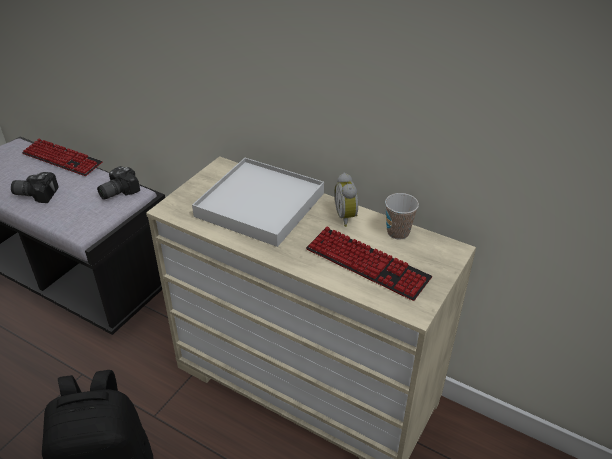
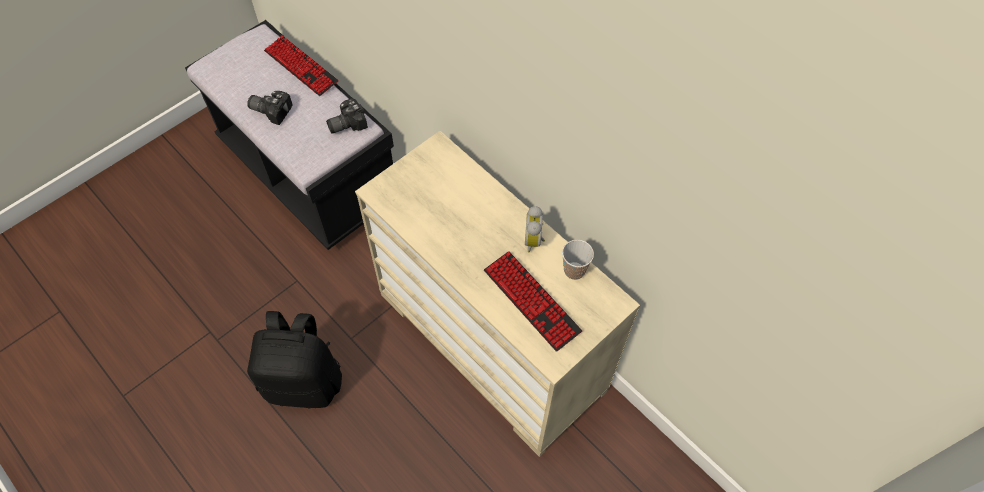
camera: 15 degrees right, 20 degrees up
white tray [192,158,324,247] -> none

